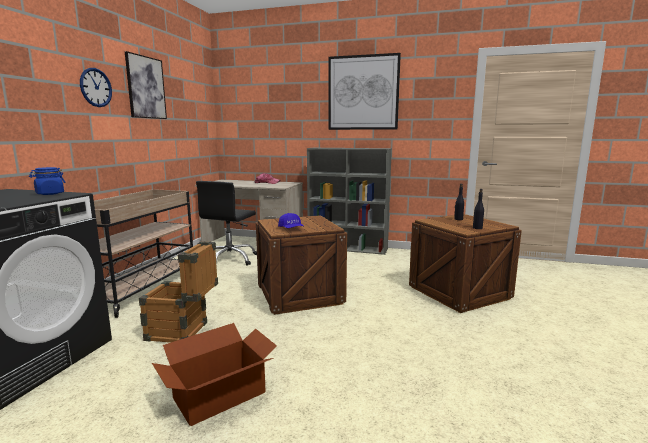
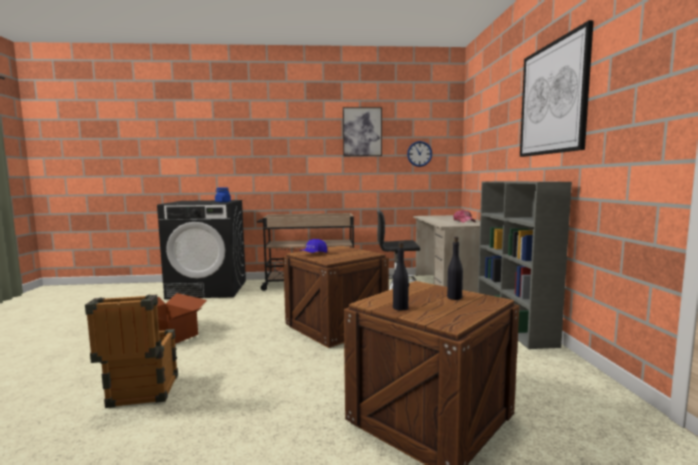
camera: 70 degrees right, 5 degrees down
wall clock [80,68,112,107] -> wall clock moved to [407,141,432,167]
crate [139,241,218,343] -> crate moved to [85,295,178,408]

